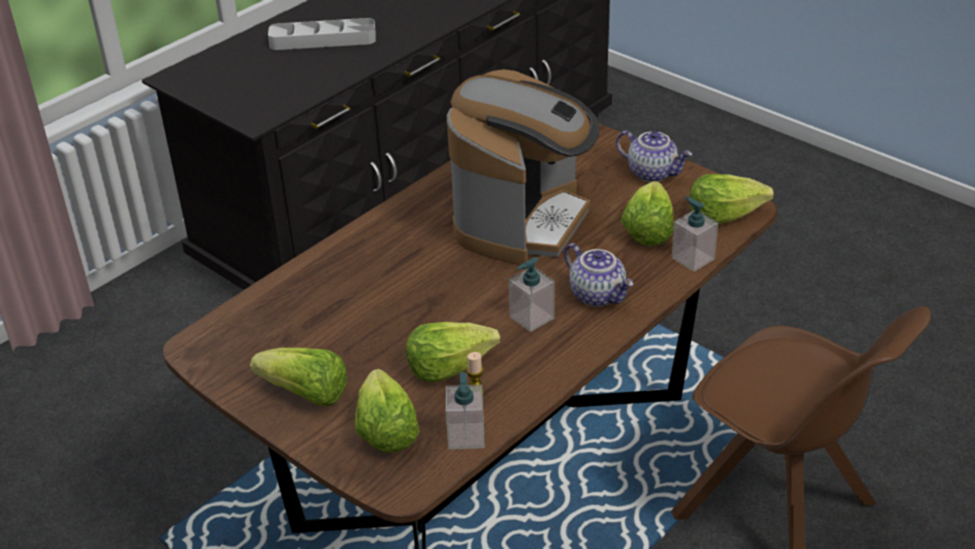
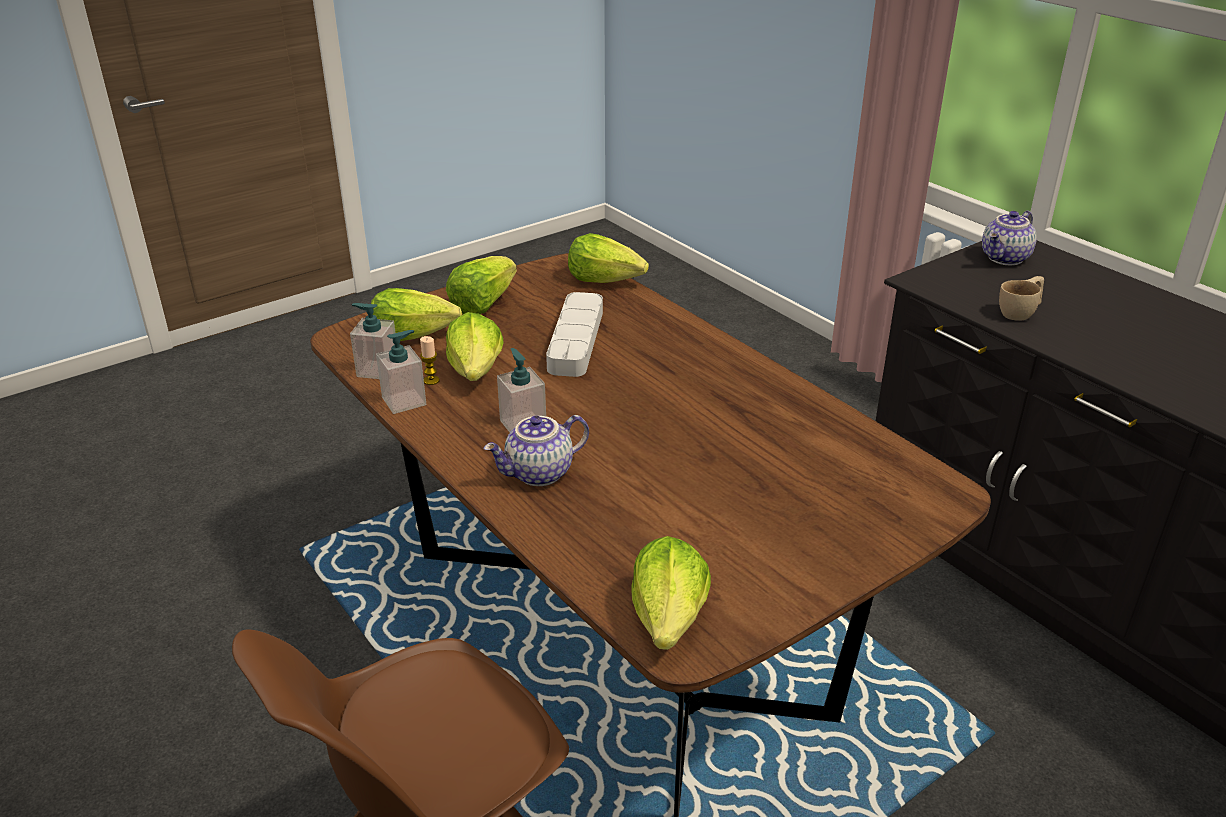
camera: 100 degrees right, 5 degrees down
grey tray [268,18,376,50] -> grey tray moved to [546,292,603,377]
coffee machine [447,69,600,265] -> none
teapot [616,131,692,182] -> teapot moved to [982,211,1037,265]
lettuce [621,181,674,246] -> lettuce moved to [568,233,649,283]
soap dispenser [672,196,718,272] -> soap dispenser moved to [376,330,426,414]
none -> beige cup [999,276,1044,321]

